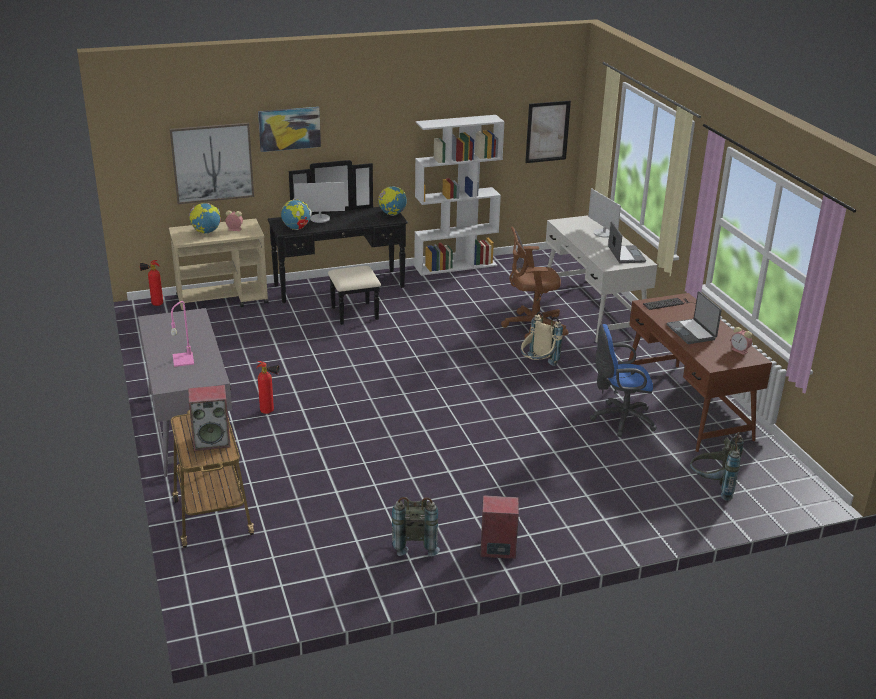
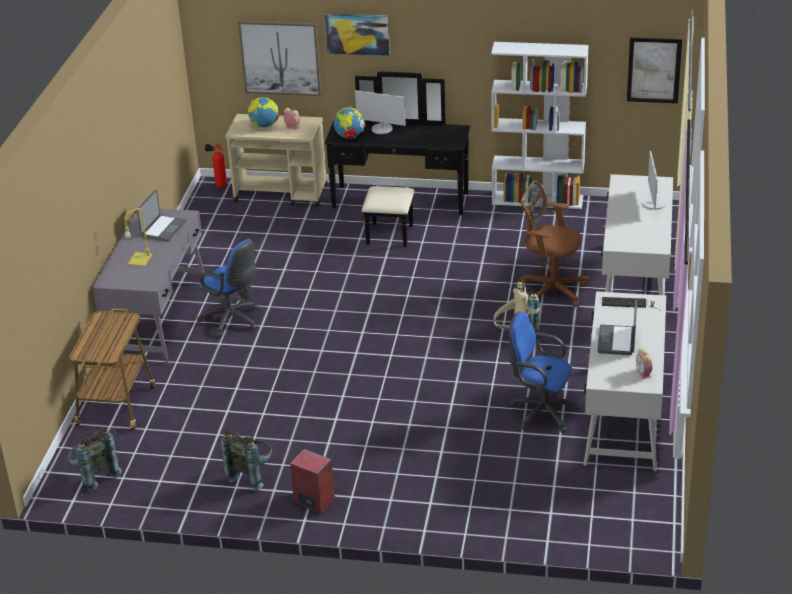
camera: 30 degrees right, 5 degrees up
pink table lamp [171,301,194,367] -> yellow table lamp [125,208,152,266]
speaker [188,385,231,451] -> none
fire extinguisher [257,361,279,414] -> blue office chair [197,239,258,337]
globe [378,186,407,216] -> none
laptop [608,221,646,263] -> laptop moved to [137,190,186,242]
brown desk [628,293,772,452] -> white desk [583,291,666,471]
grey backpack [690,432,744,501] -> grey backpack moved to [68,428,122,491]

